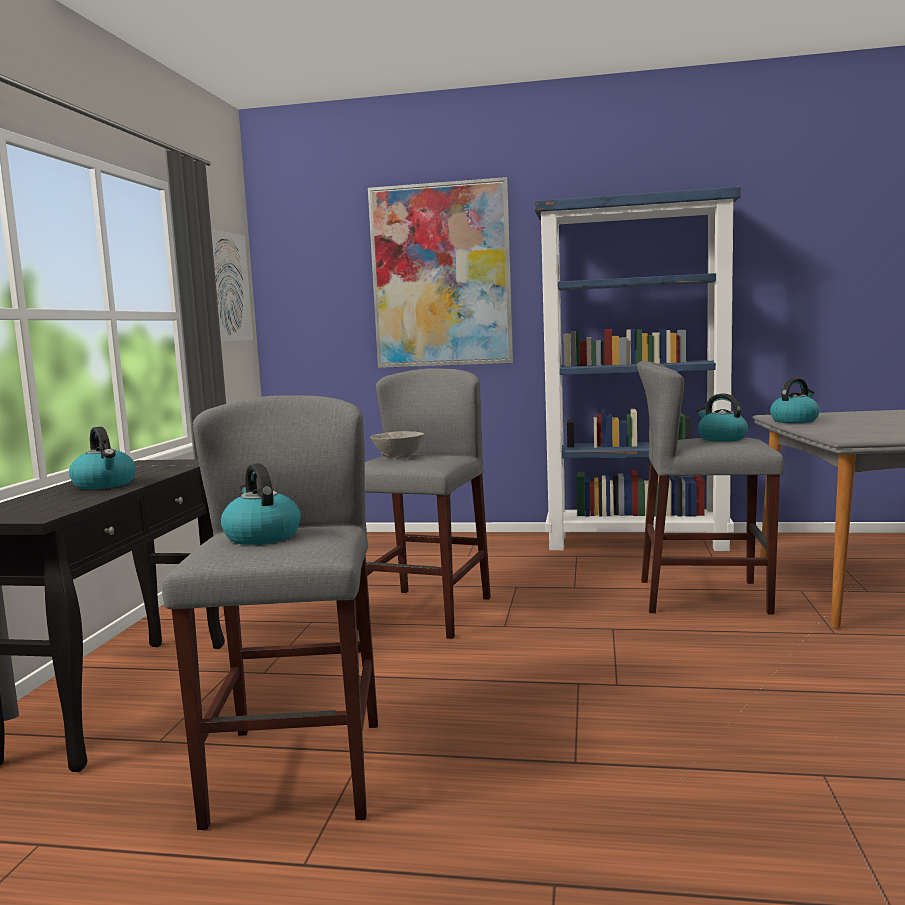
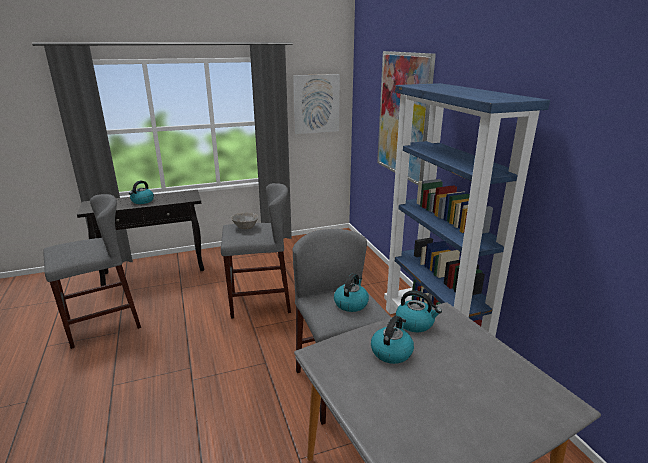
camera: 60 degrees right, 15 degrees up
kettle [221,463,301,545] -> kettle moved to [371,316,414,364]

